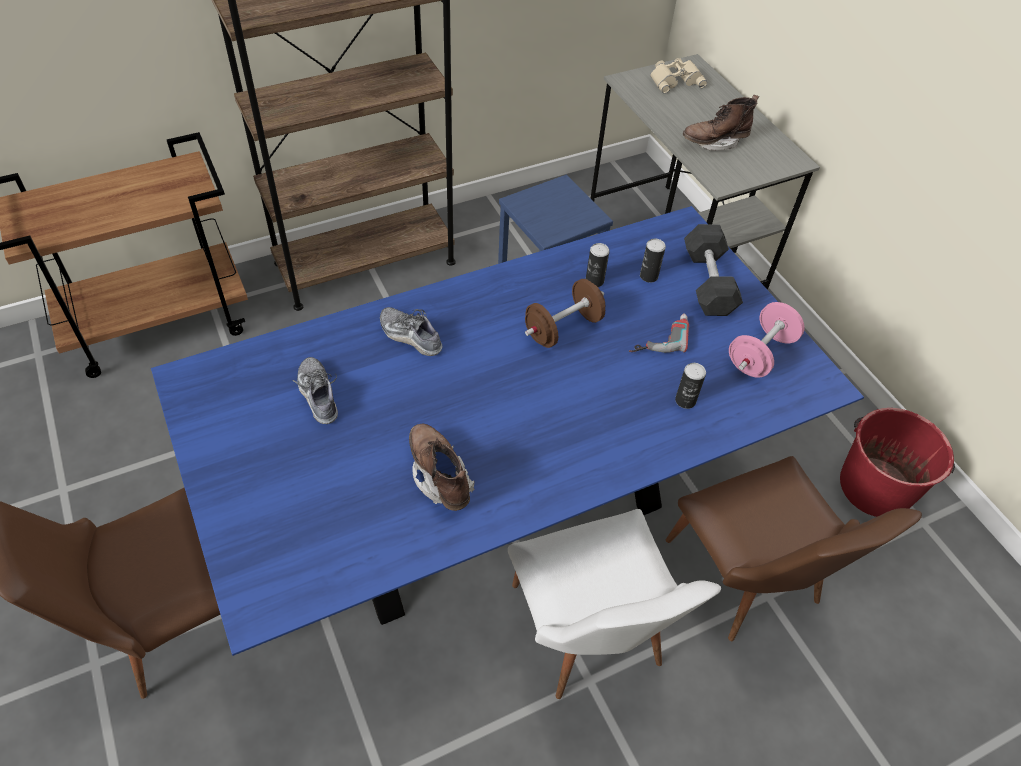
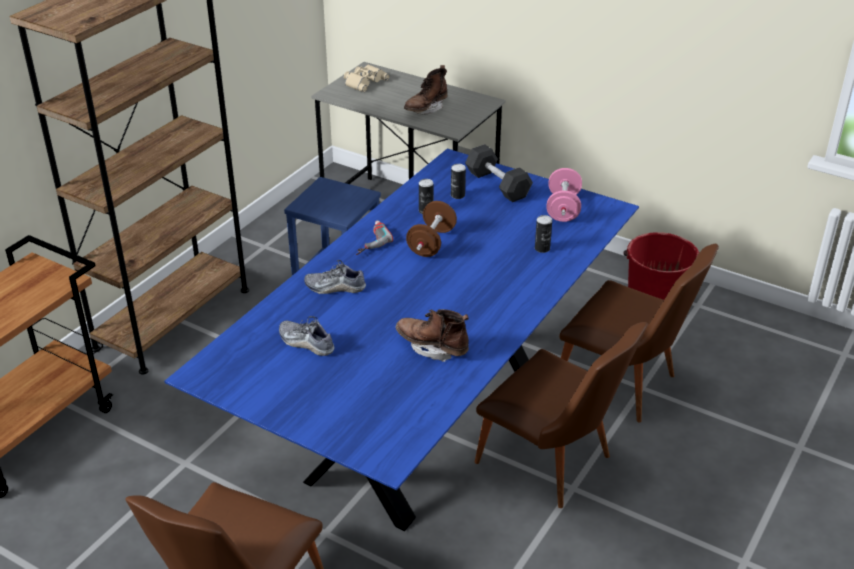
camera: 30 degrees left, 15 degrees down
white chair [508,509,721,699] -> brown chair [475,322,648,508]
power drill [629,313,689,353] -> power drill moved to [356,220,393,255]

